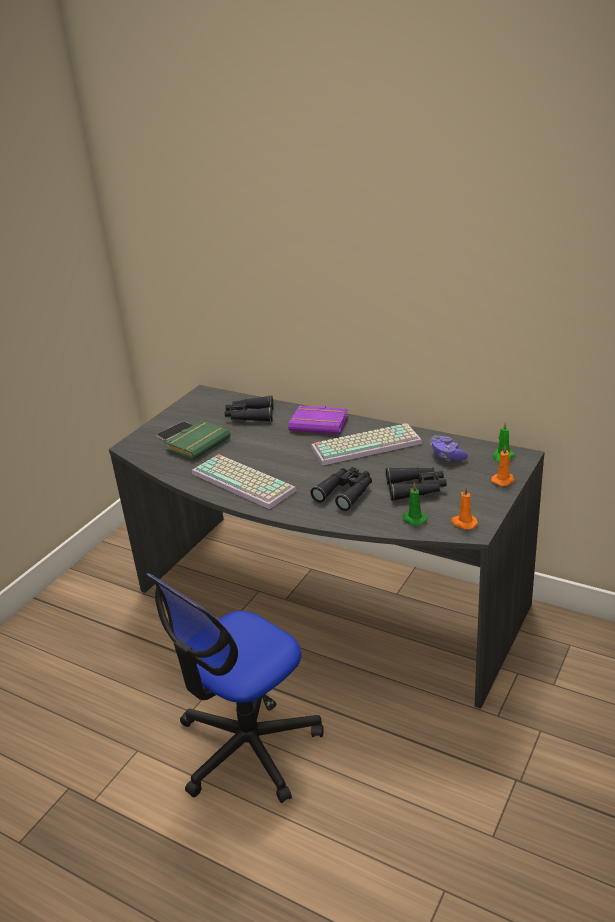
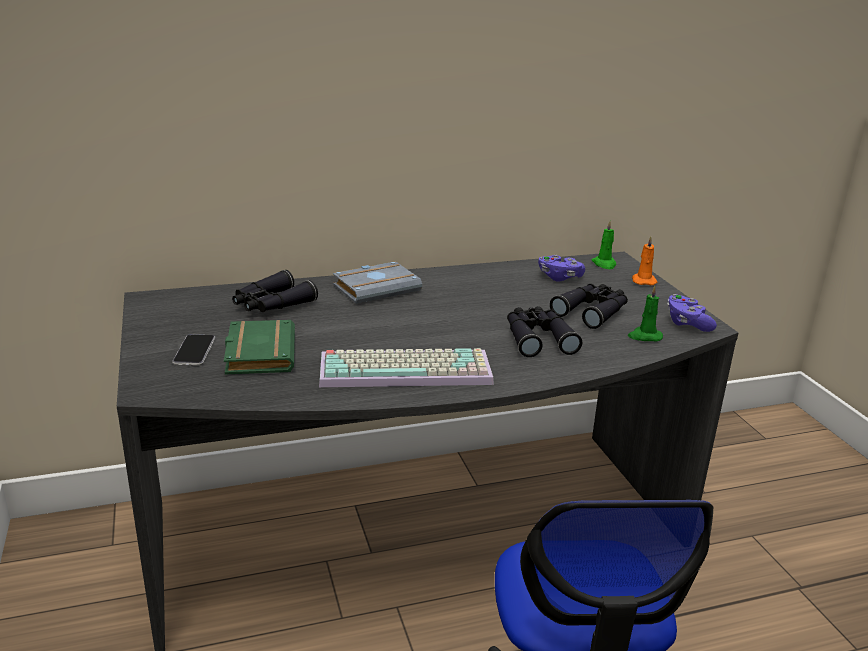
camera: 50 degrees left, 5 degrees down
purple book [288,406,348,434] -> grey book [333,262,422,304]
keyboard [311,423,422,466] -> none
orange candle [451,486,478,530] -> purple game controller [667,294,717,332]

